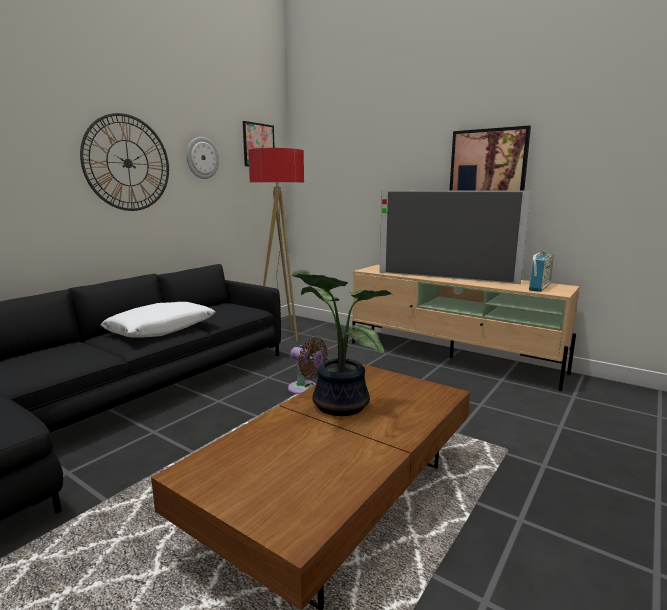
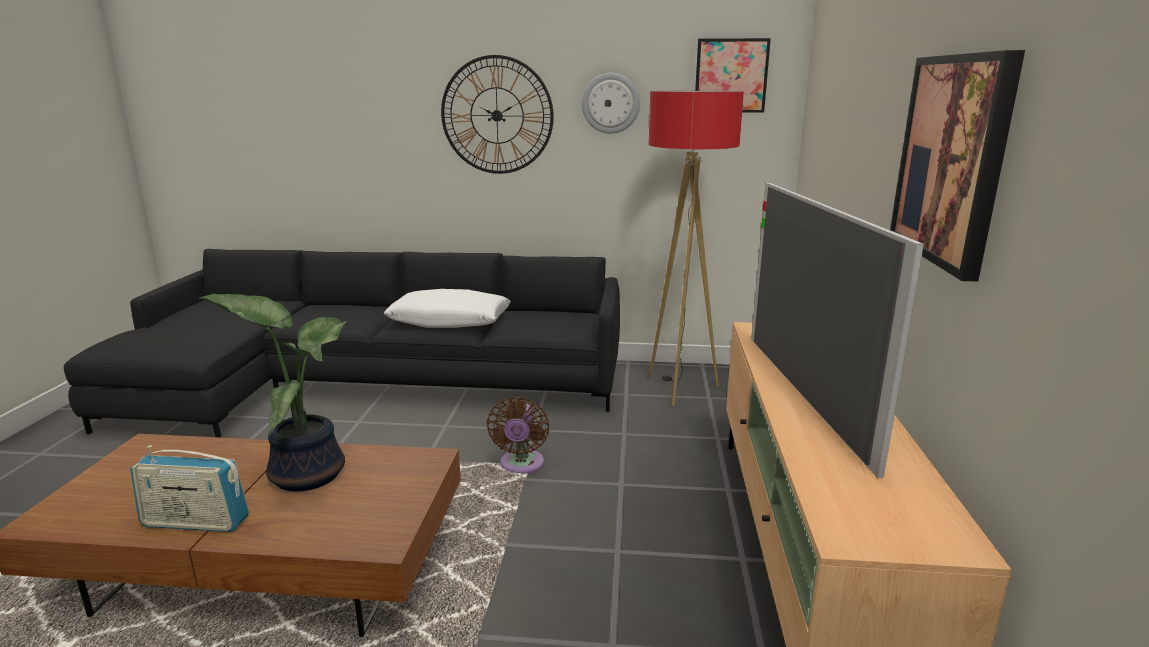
camera: 60 degrees right, 5 degrees up
radio [529,250,554,292] -> radio moved to [130,445,249,532]

